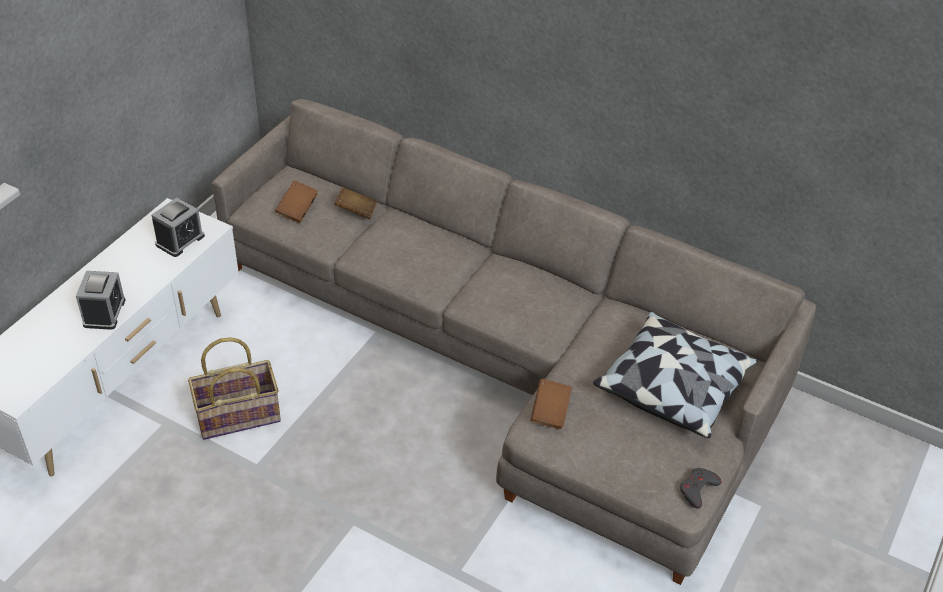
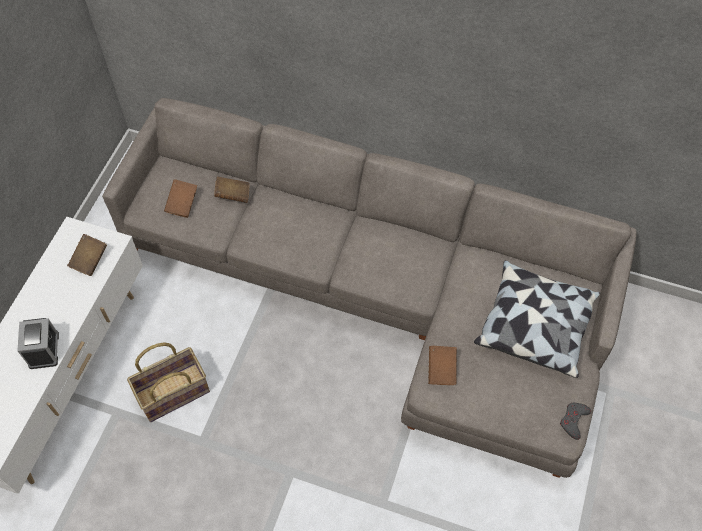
camera: 10 degrees left, 15 degrees up
alarm clock [151,198,205,257] -> brown book [67,234,107,276]

